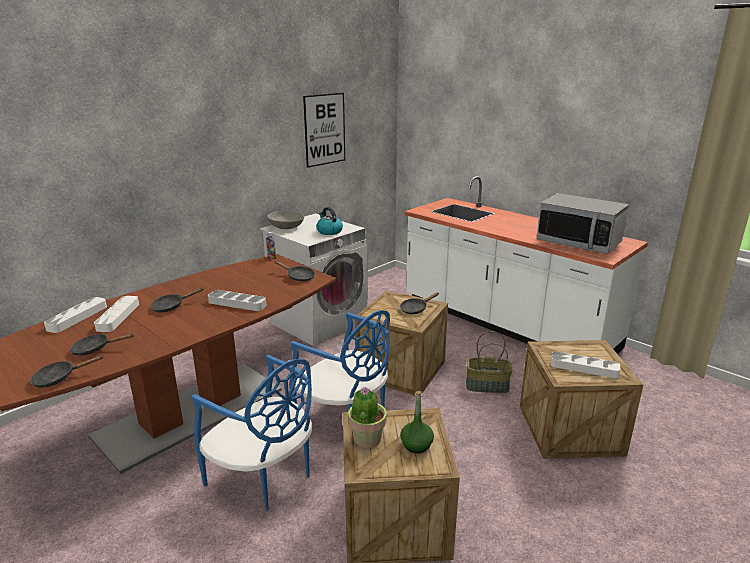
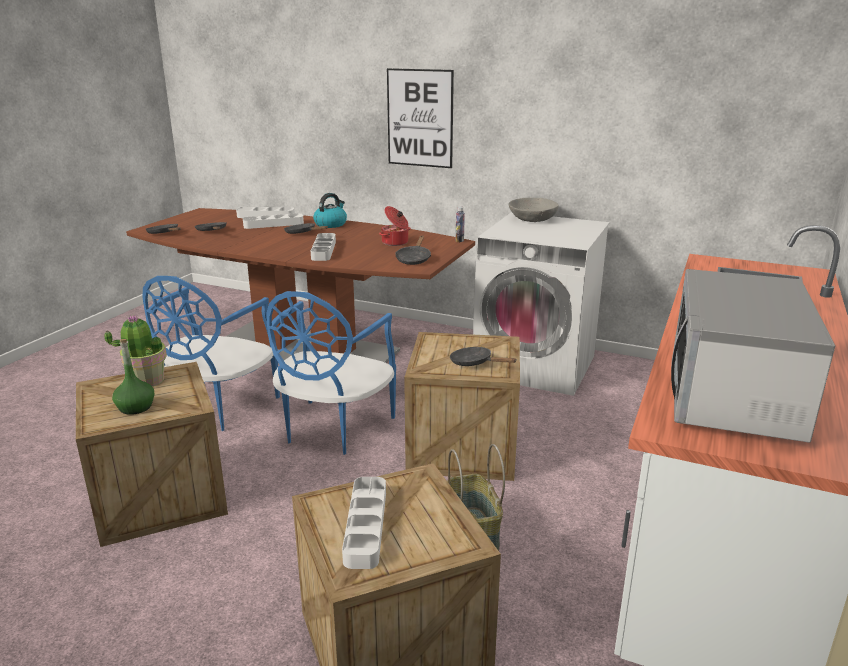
camera: 70 degrees right, 0 degrees up
picture [303,93,345,168] -> picture moved to [387,68,454,168]
kettle [316,207,343,235] -> kettle moved to [313,193,347,228]
none -> cooking pot [379,206,411,246]

